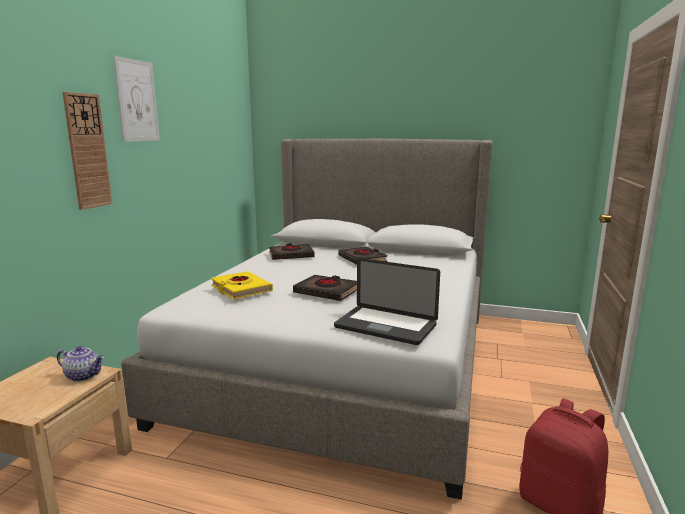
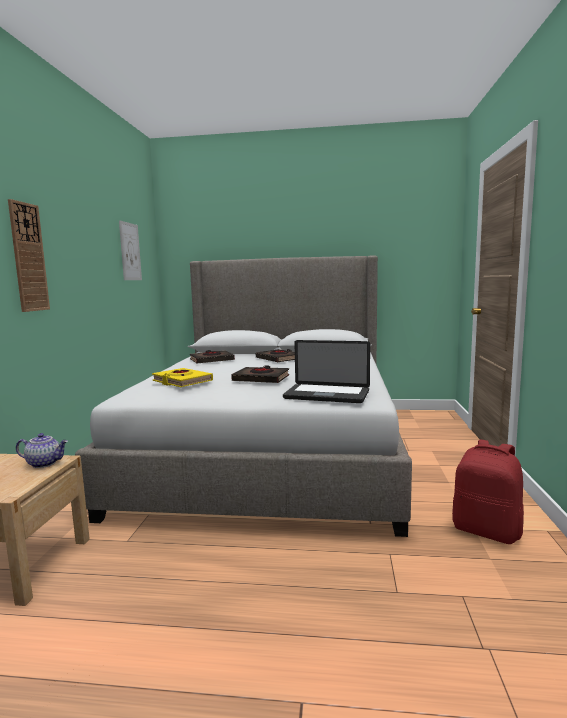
camera: 10 degrees left, 5 degrees down
picture [113,56,160,142] -> picture moved to [119,220,142,280]

